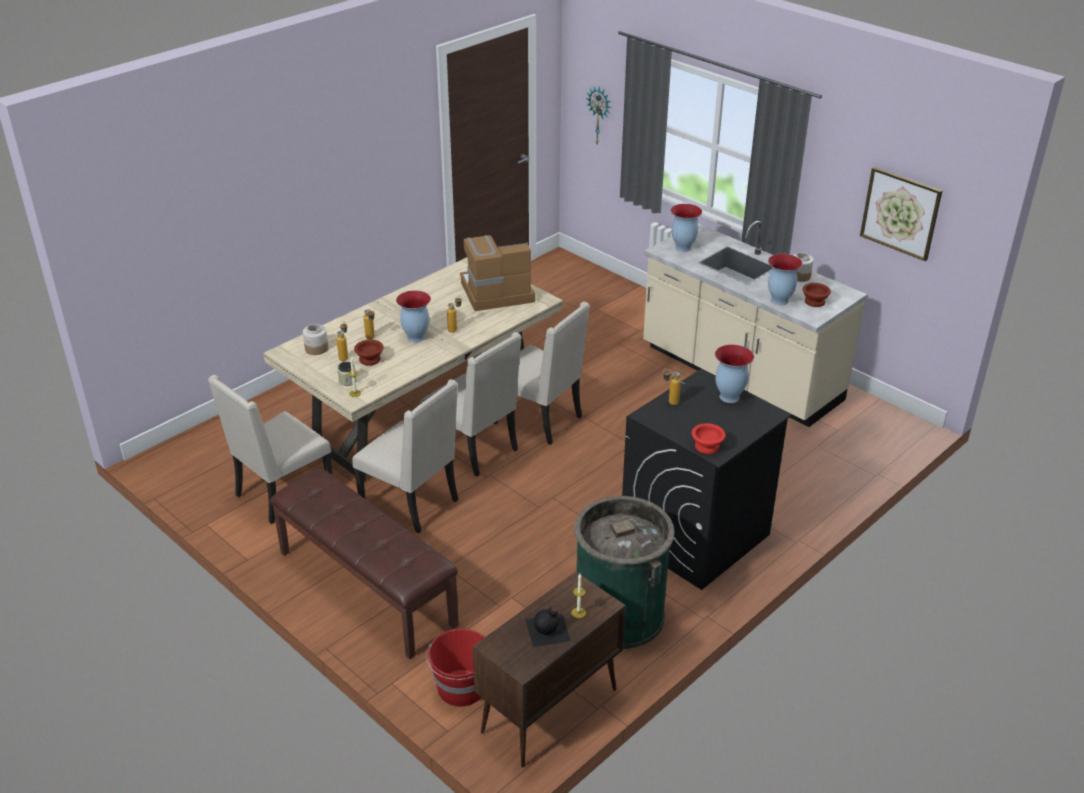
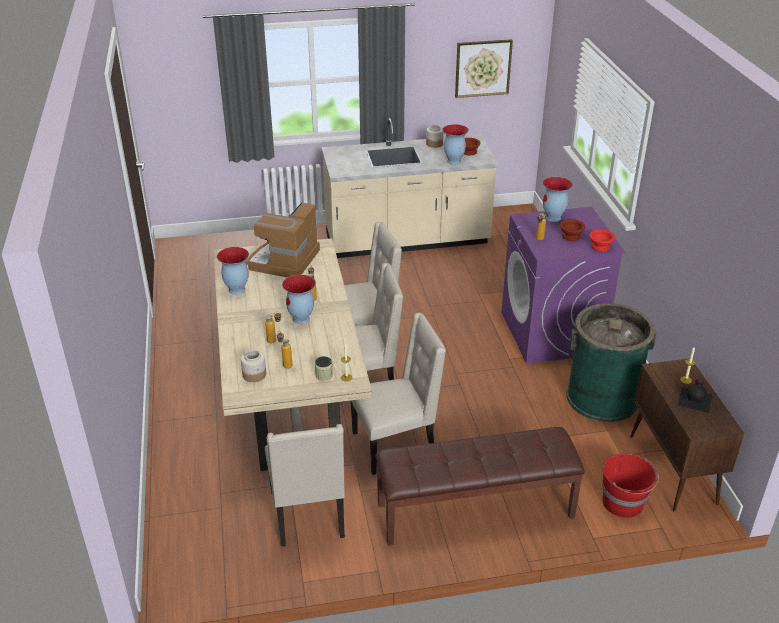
camera: 55 degrees left, 0 degrees up
brown bowl [354,340,384,366] -> brown bowl moved to [560,219,585,241]
wall clock [586,87,611,144] -> none
black washing machine [622,369,792,590] -> purple washing machine [502,207,625,364]
vase [671,204,702,252] -> vase moved to [217,247,249,295]

